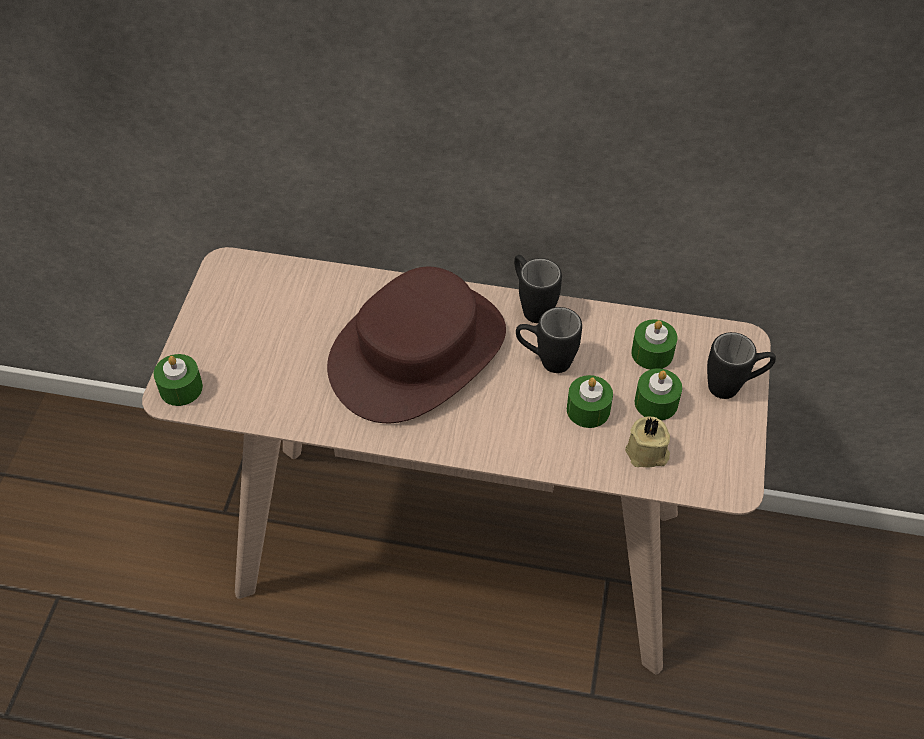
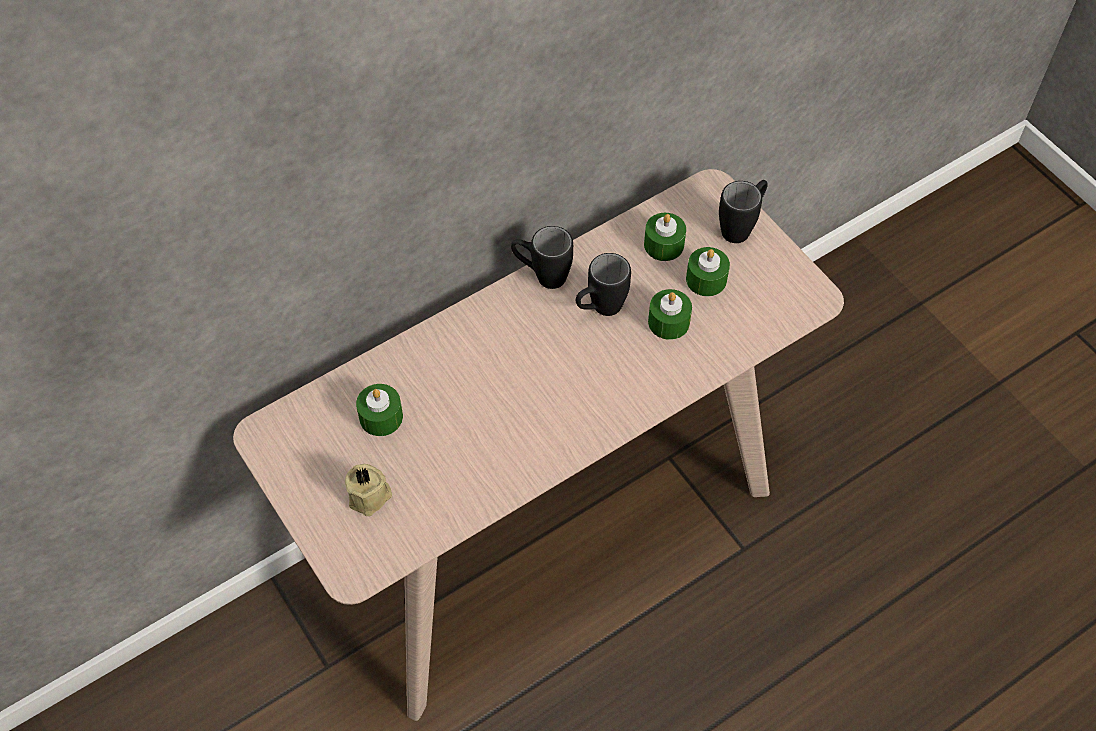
camera: 45 degrees left, 5 degrees up
green candle [154,354,203,406] -> green candle moved to [356,384,403,436]
brown hat [327,267,506,423] -> none
beige candle [625,417,670,468] -> beige candle moved to [345,464,392,516]

